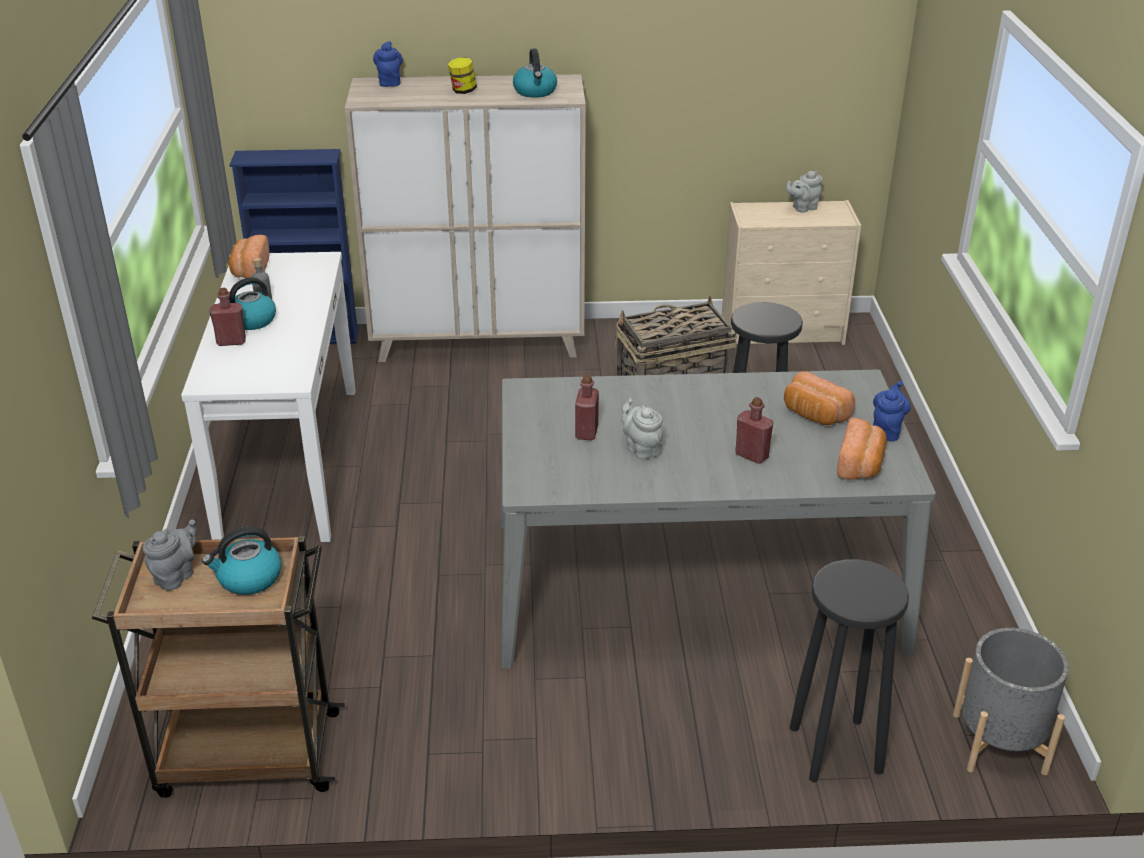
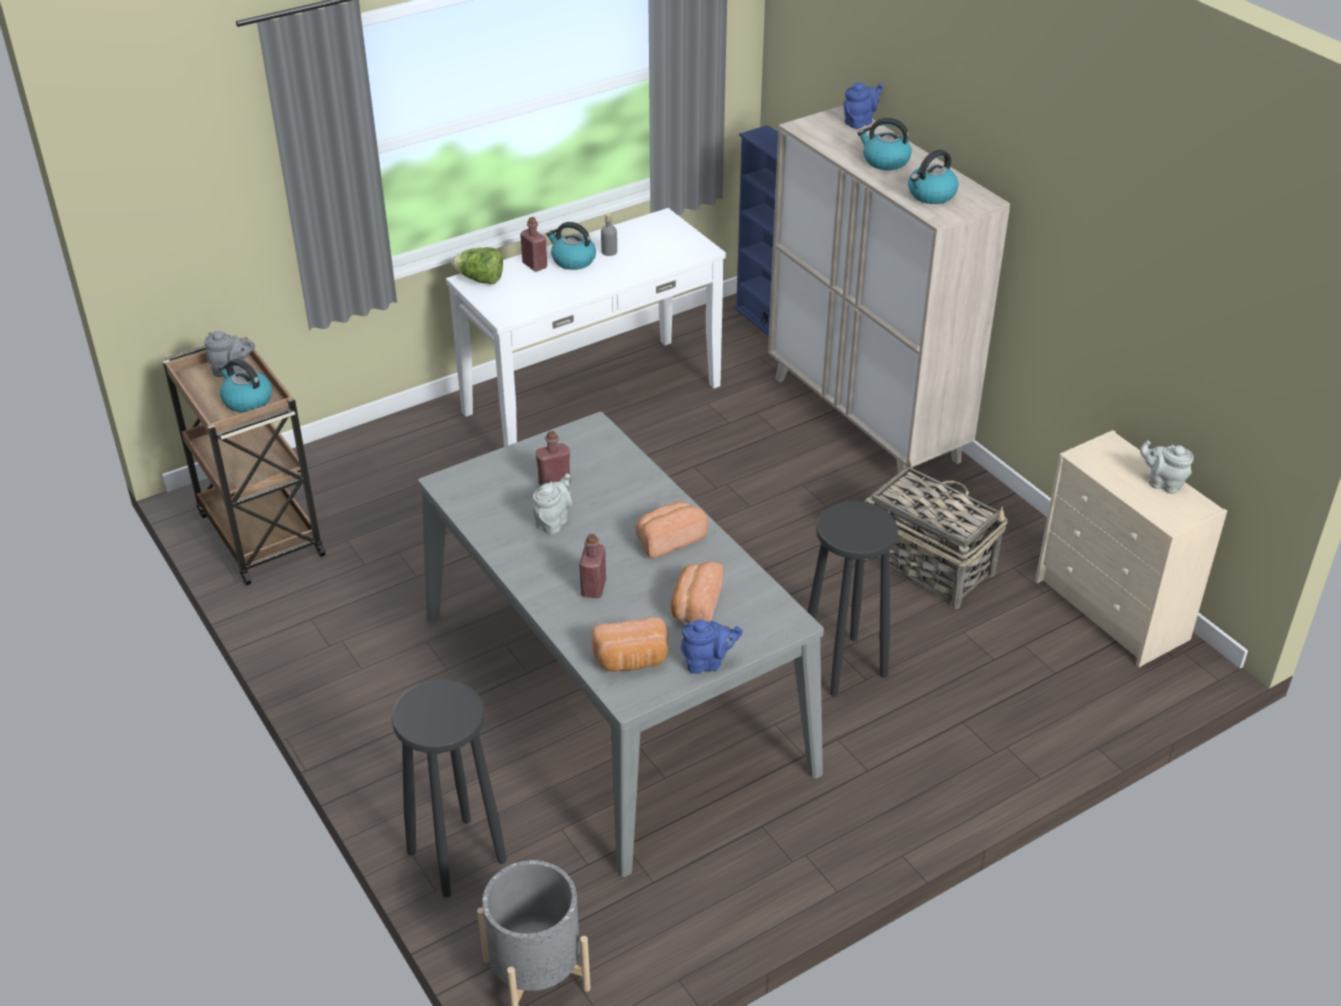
camera: 60 degrees right, 5 degrees up
bread [228,235,269,278] -> bread moved to [636,501,708,558]
jar [448,57,477,94] -> kettle [857,118,912,170]
none -> lettuce [452,247,503,284]

